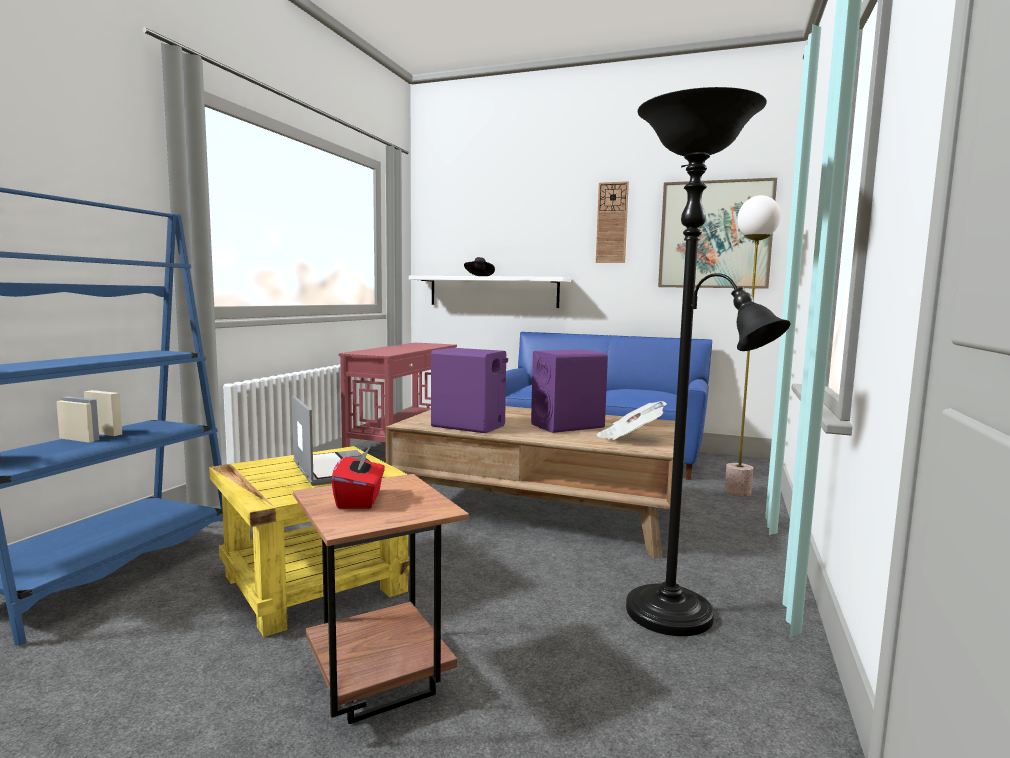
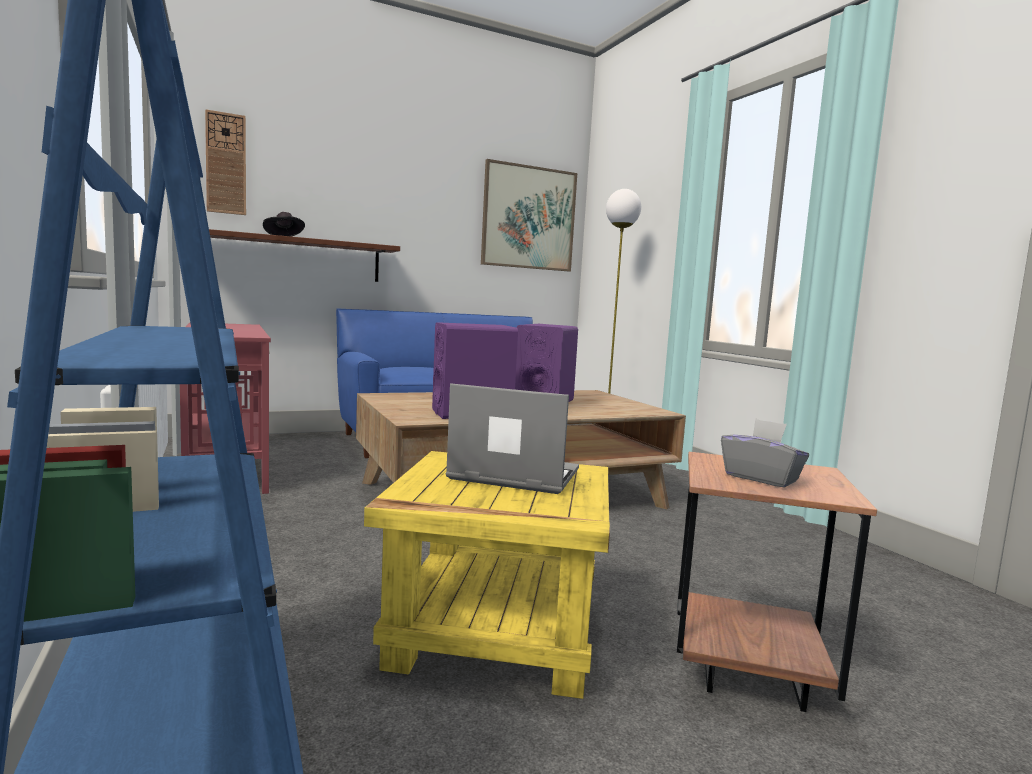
camera: 45 degrees left, 0 degrees up
red tissue box [331,447,385,509] -> grey tissue box [721,419,809,488]
white shelf [409,276,571,308] -> brown shelf [209,229,400,282]
wall clock [596,181,629,263] -> wall clock moved to [205,109,246,215]
newspaper [596,401,667,440] -> none
black floor lamp [626,87,790,636] -> none

